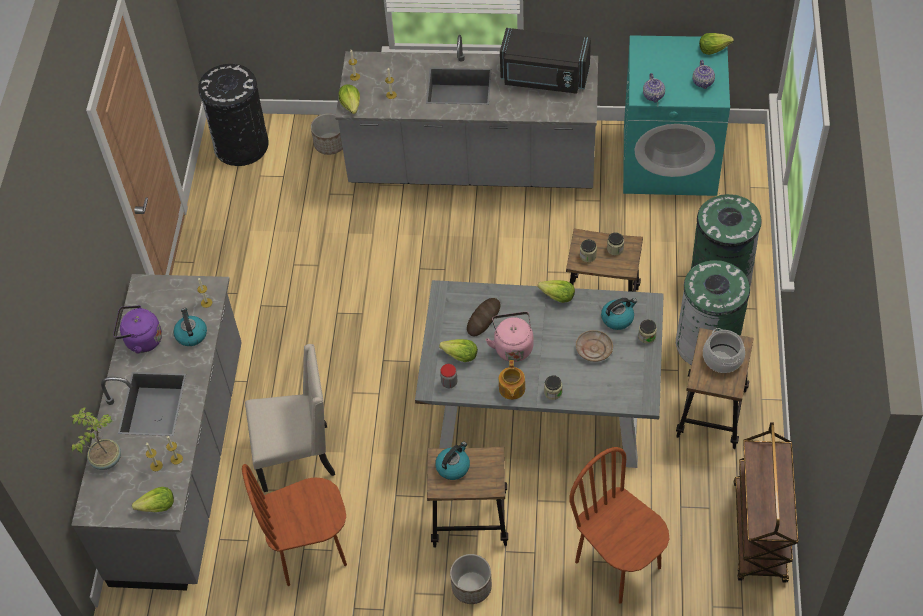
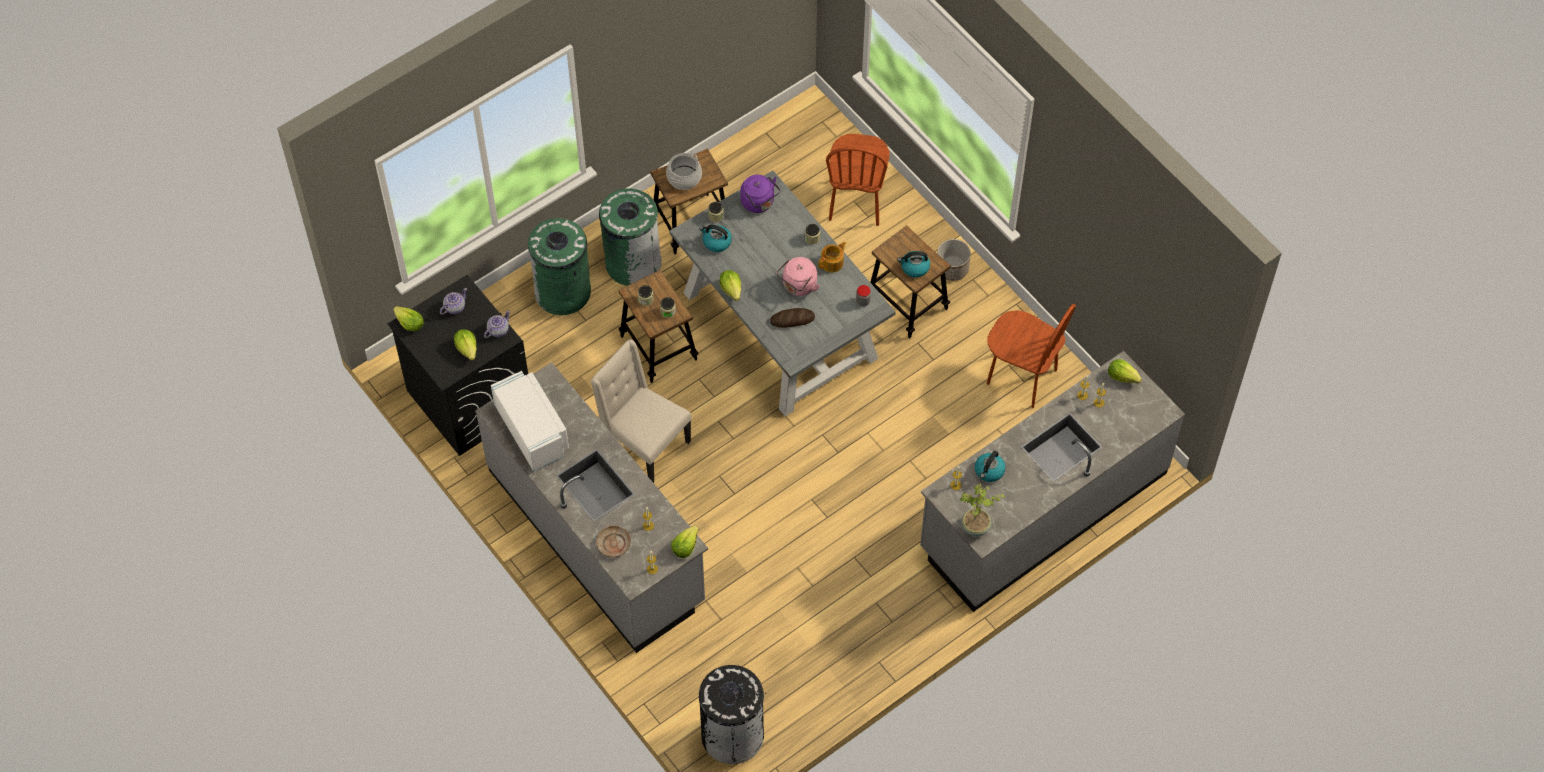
camera: 135 degrees left, 5 degrees up
potted plant [71,407,121,470] -> potted plant moved to [960,483,1005,536]
purple kettle [113,305,162,353] -> purple kettle moved to [740,175,780,213]
beige chair [245,344,335,492] -> beige chair moved to [591,339,692,483]
planter [311,113,343,155] -> none
lettuce [439,339,478,362] -> lettuce moved to [454,329,476,361]
black microwave [500,28,591,94] -> white microwave [491,371,569,472]
beige plate [576,330,613,362] -> beige plate moved to [596,526,631,557]
turquoise washing machine [623,35,730,196] -> black washing machine [388,275,528,456]
brown cart [733,422,798,583] -> none

